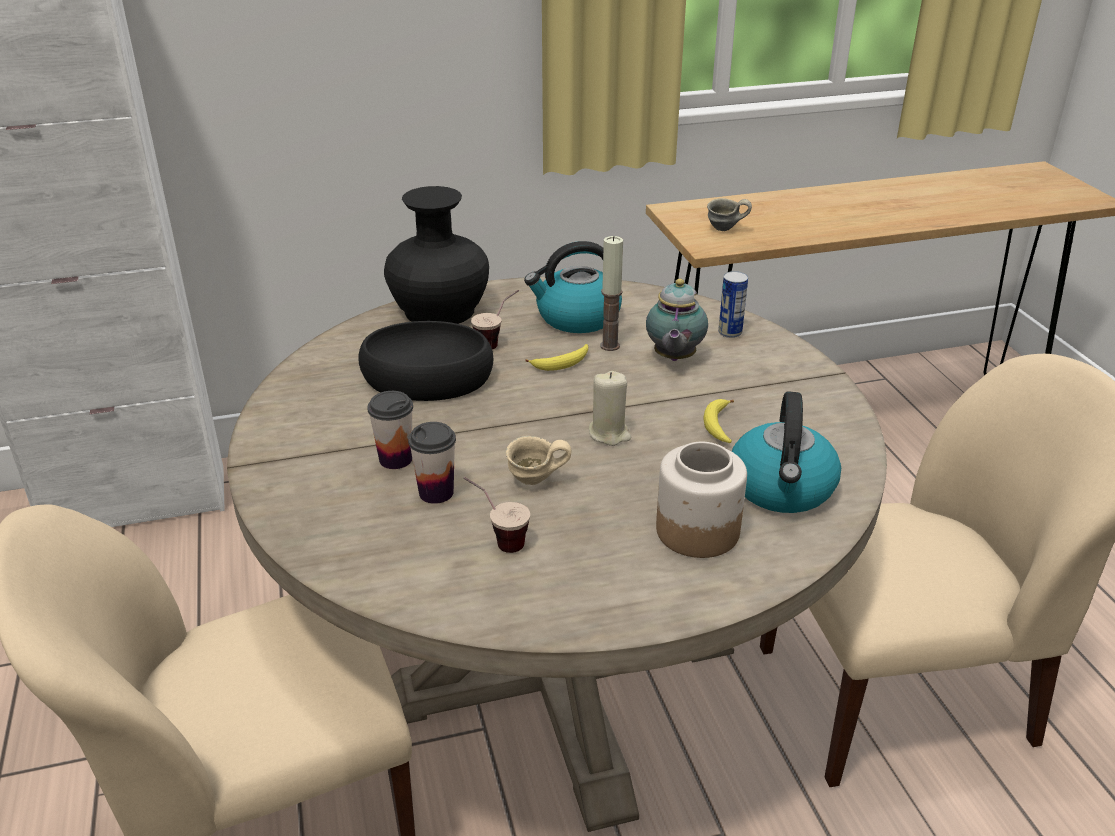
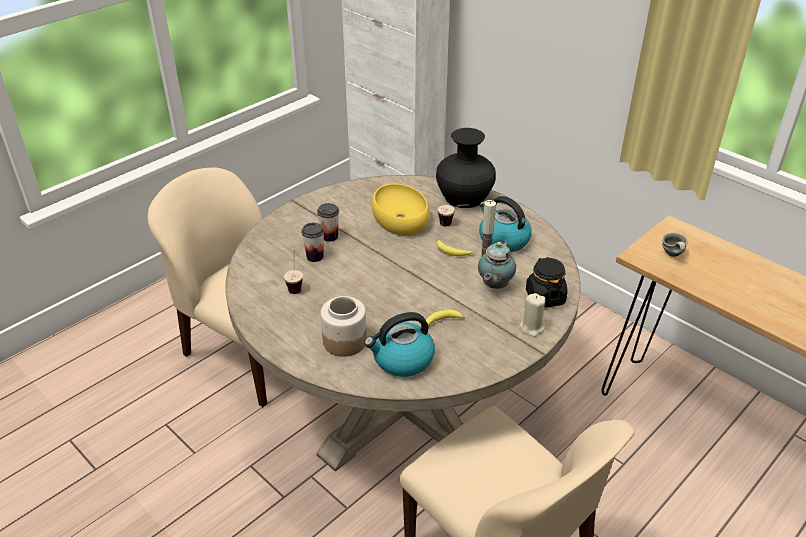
camera: 60 degrees right, 5 degrees up
black bowl [358,321,493,401] -> yellow bowl [372,184,430,236]
beige mug [506,436,571,485] -> none
beige candle [589,371,631,446] -> beige candle moved to [520,293,545,337]
teapot [646,279,708,361] -> teapot turned 45 degrees counterclockwise [478,240,516,289]
can [718,271,748,338] -> black jar [526,257,568,307]

